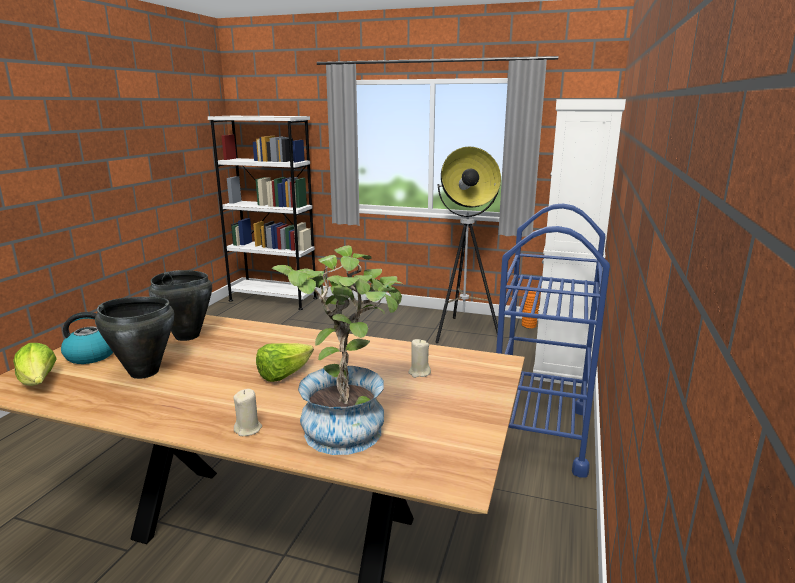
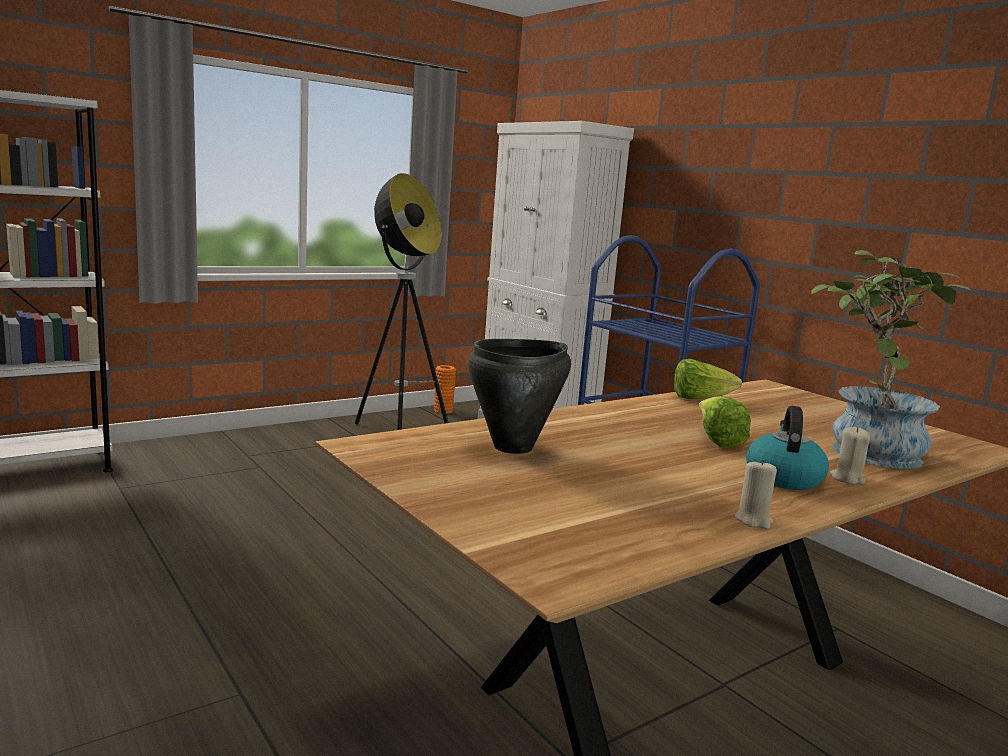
camera: 55 degrees left, 5 degrees down
lettuce [13,343,57,386] -> lettuce moved to [674,359,742,399]
kettle [61,312,113,364] -> kettle moved to [746,406,829,490]
black cooking pot [95,297,174,379] -> none
beige candle [408,339,431,378] -> beige candle moved to [735,459,777,529]

